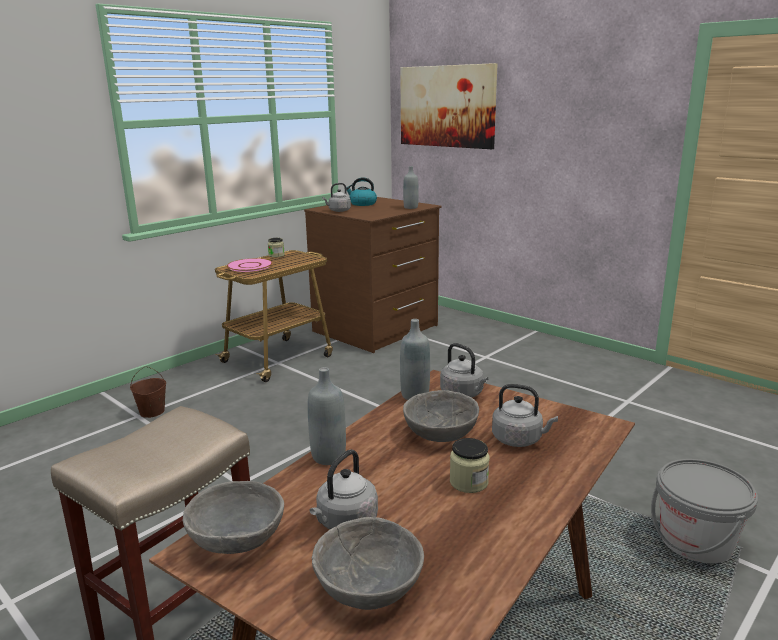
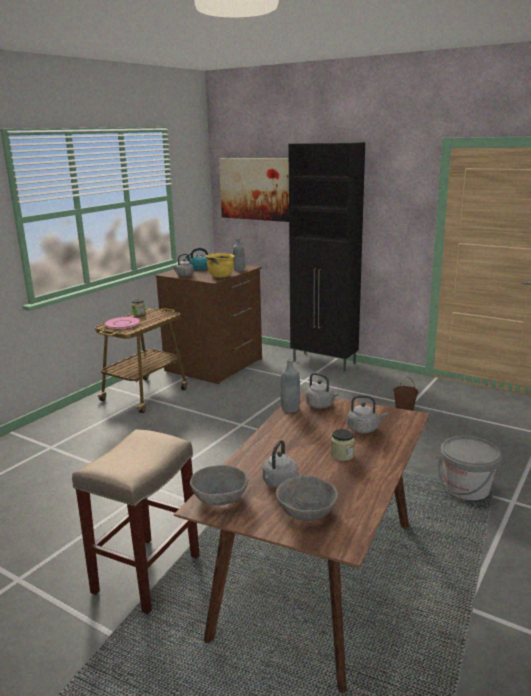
camera: 10 degrees left, 0 degrees up
brown bucket [130,366,166,418] -> brown bucket moved to [393,377,418,411]
grey bottle [308,367,346,465] -> none
grey bowl [403,390,479,442] -> none
none -> yellow cooking pot [206,253,235,278]
none -> black cabinet [288,142,365,372]

